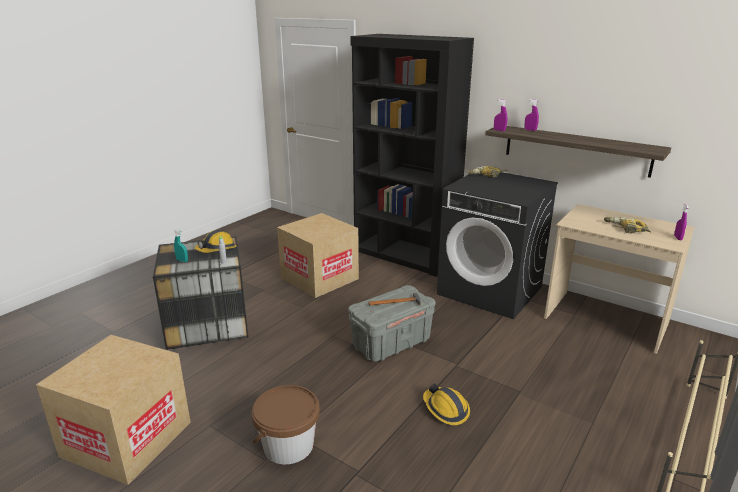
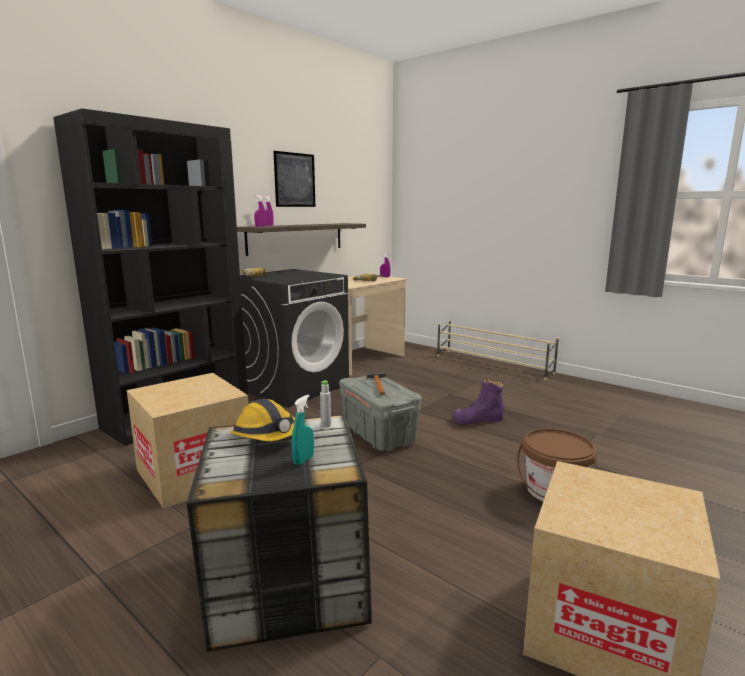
camera: 85 degrees left, 10 degrees down
hard hat [423,384,470,425] -> purple boot [453,378,505,424]
none -> picture [273,151,315,207]

